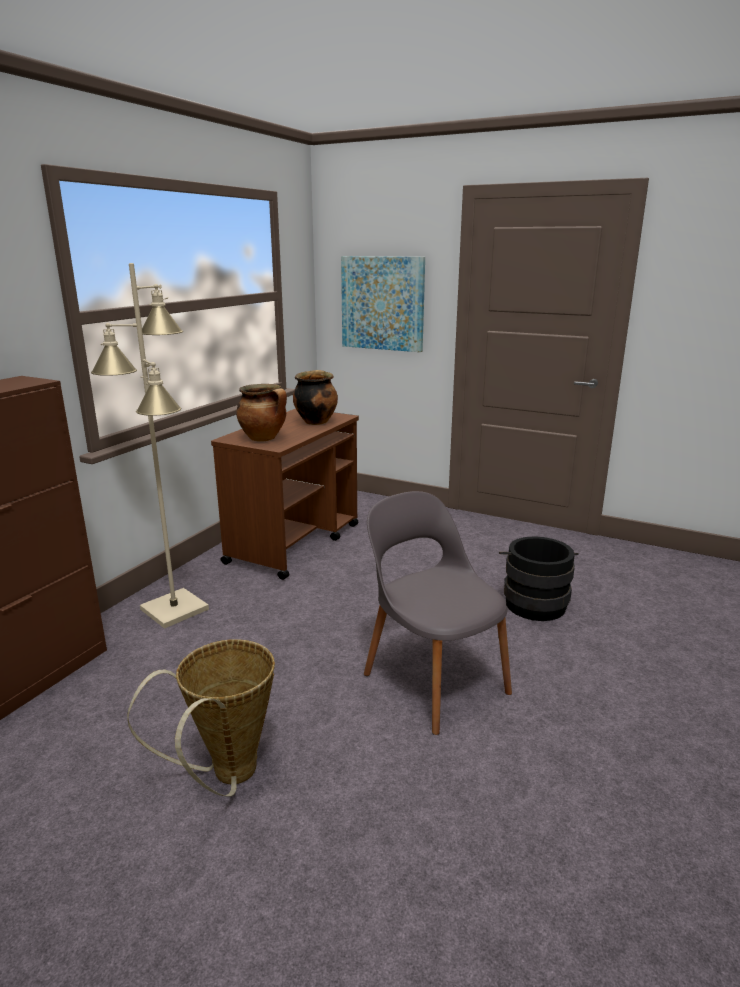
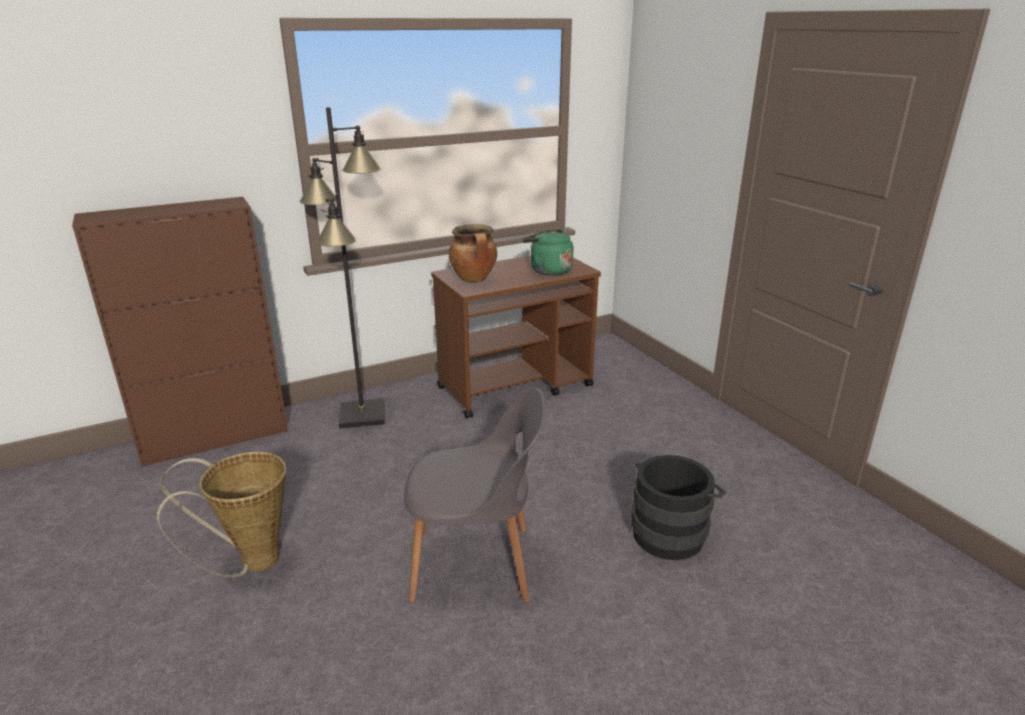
camera: 35 degrees right, 5 degrees up
beige floor lamp [91,263,209,629] -> black floor lamp [300,107,385,428]
cooking pot [293,370,338,425] -> green kettle [523,229,574,275]
picture [341,256,425,352] -> none
grey chair [364,491,512,735] -> grey chair turned 90 degrees clockwise [404,388,546,603]

